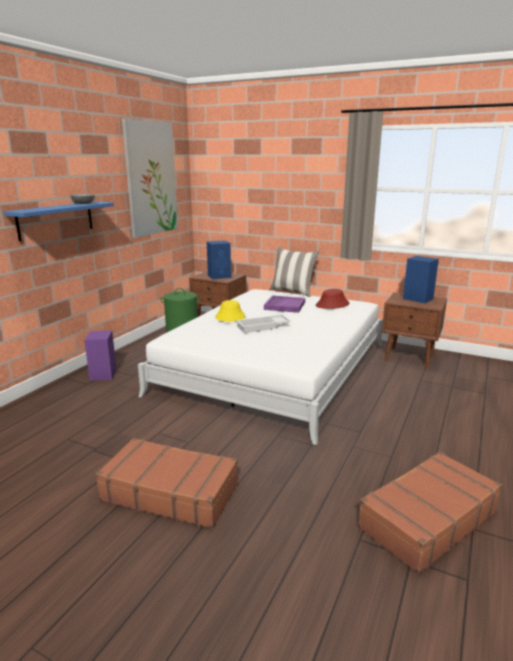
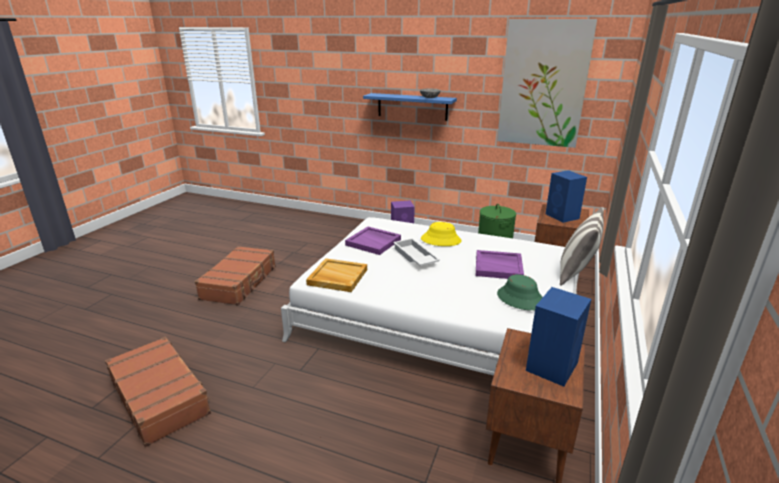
camera: 85 degrees right, 5 degrees up
red hat [316,289,349,309] -> green hat [497,274,543,310]
none -> beige tray [306,258,367,292]
none -> purple tray [345,227,401,255]

